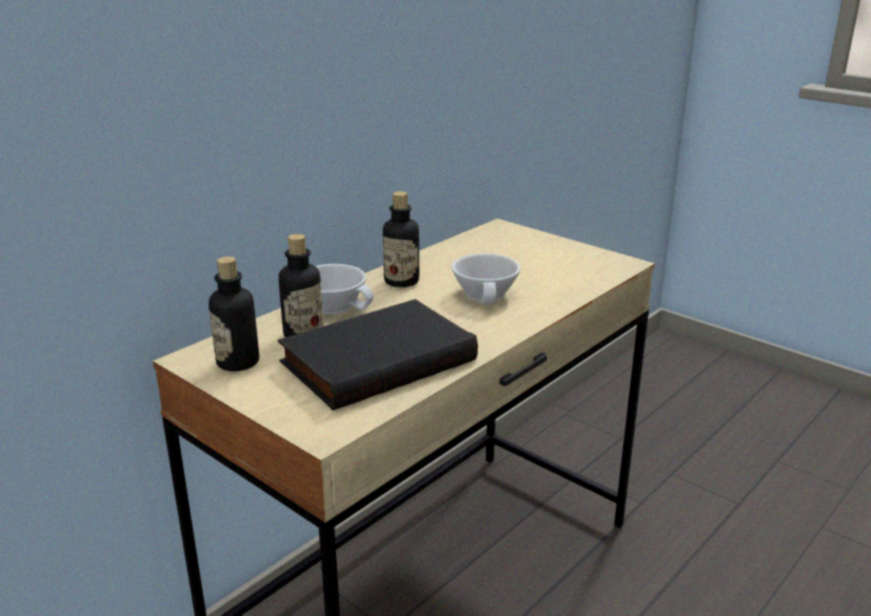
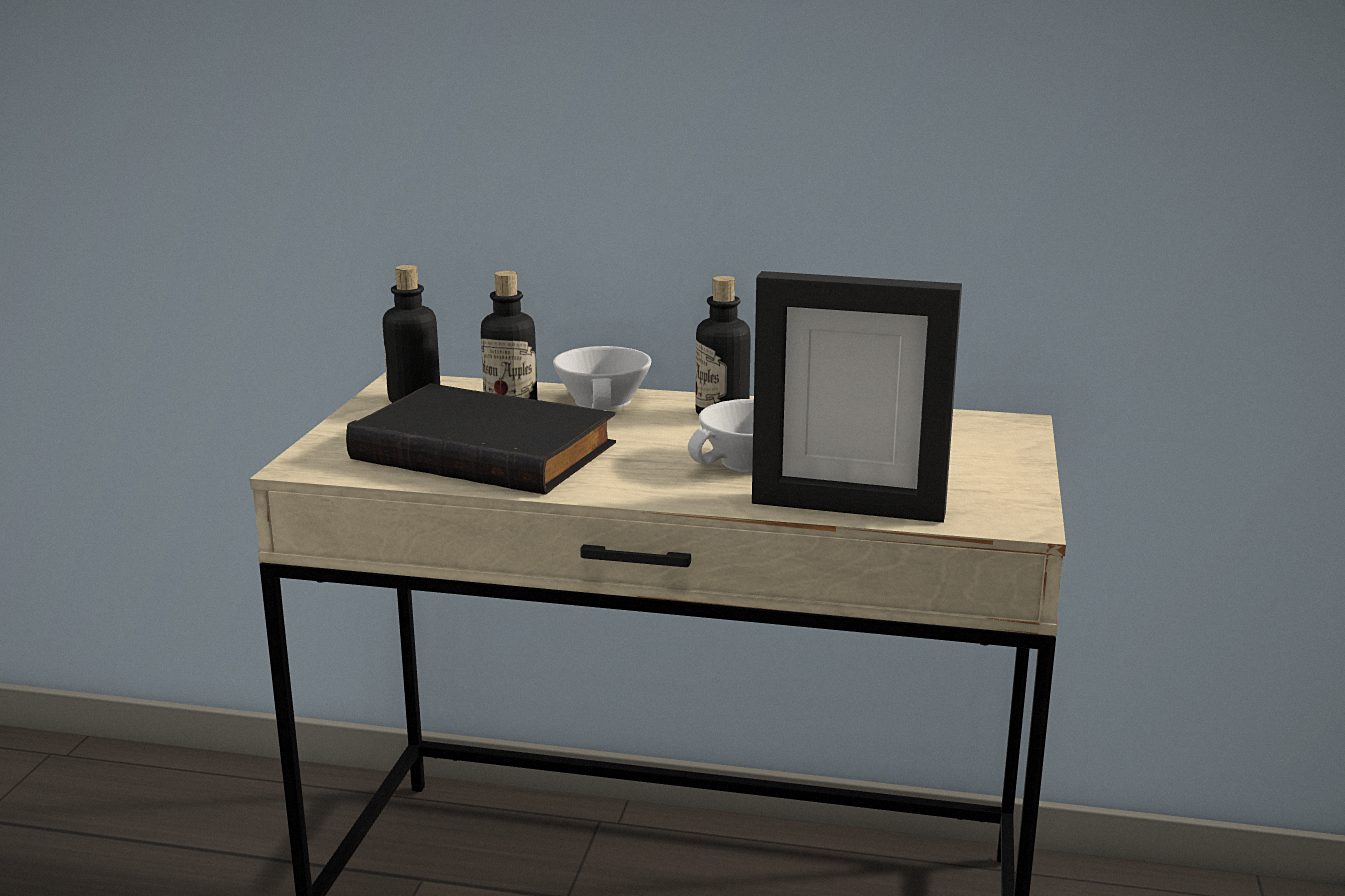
camera: 60 degrees right, 5 degrees down
none -> picture frame [752,271,962,523]

